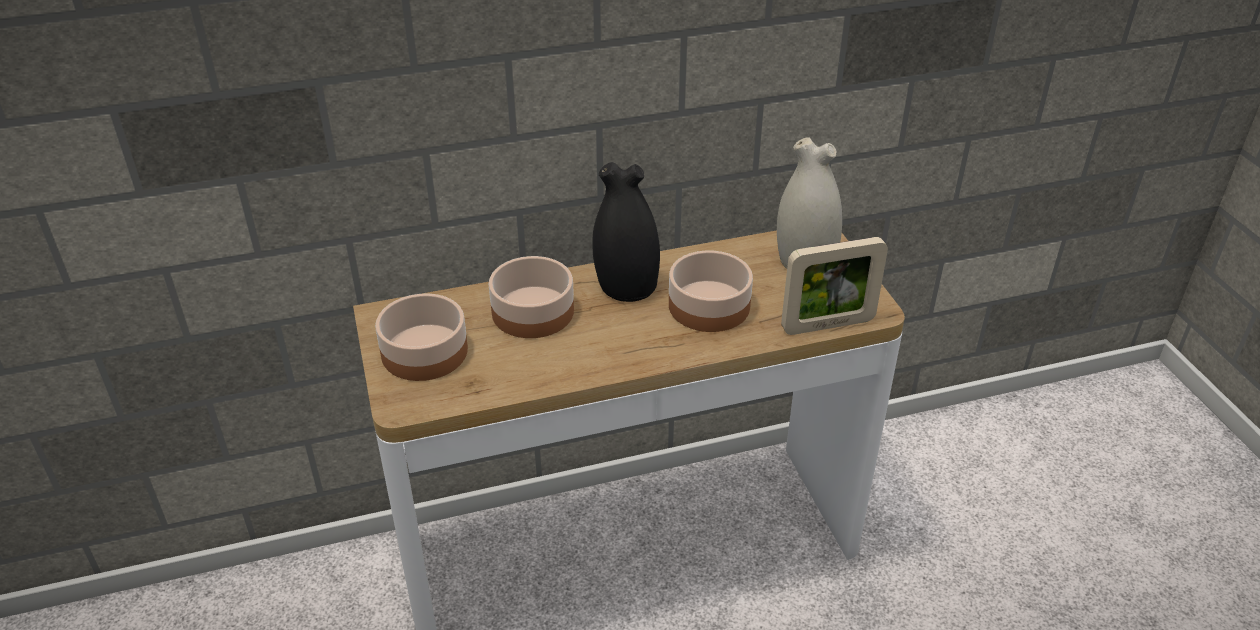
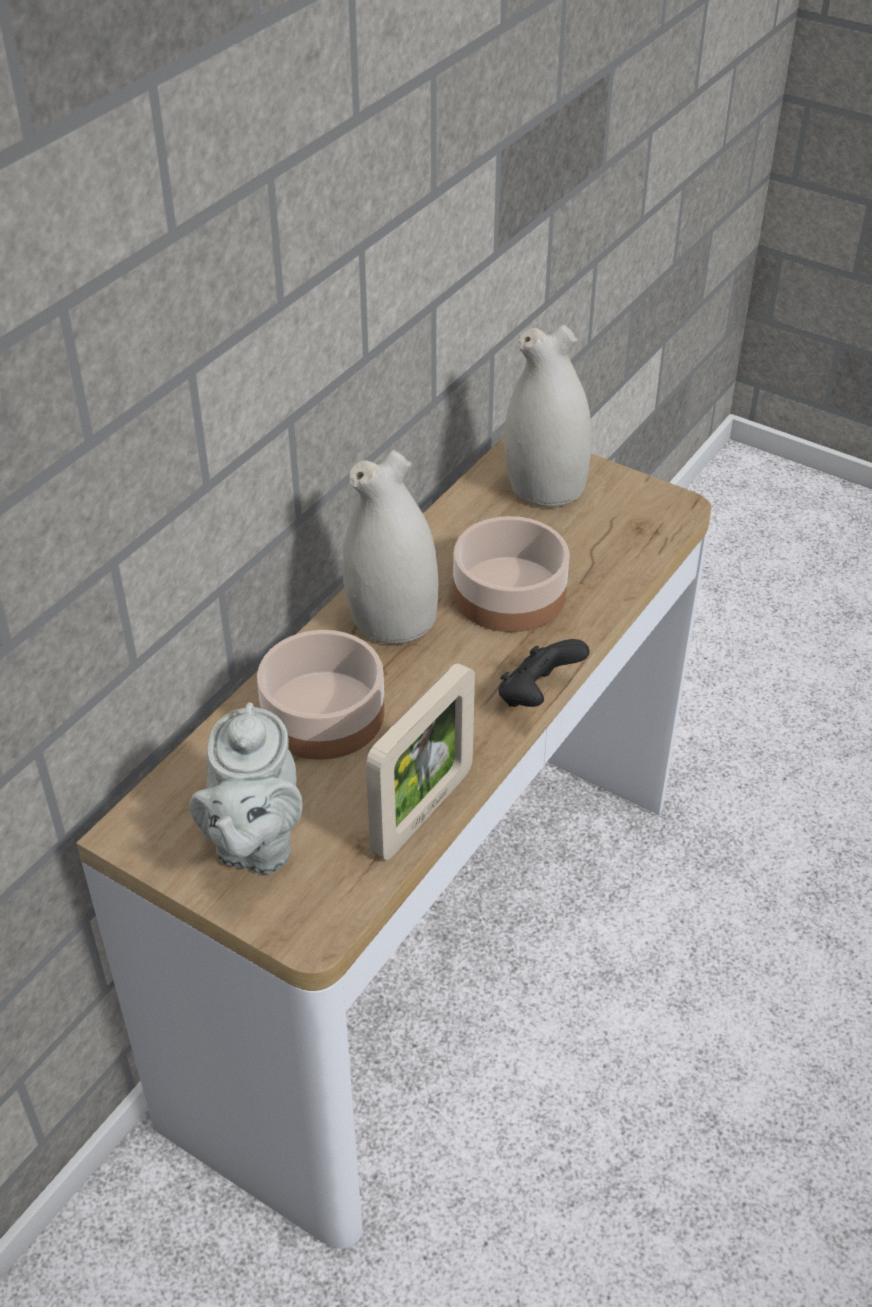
camera: 40 degrees left, 5 degrees up
bowl [375,293,468,381] -> grey teapot [189,702,303,874]
black vase [592,162,660,302] -> white vase [343,450,439,644]
picture frame [781,237,888,335] -> picture frame moved to [366,663,475,860]
none -> black game controller [499,639,590,707]

